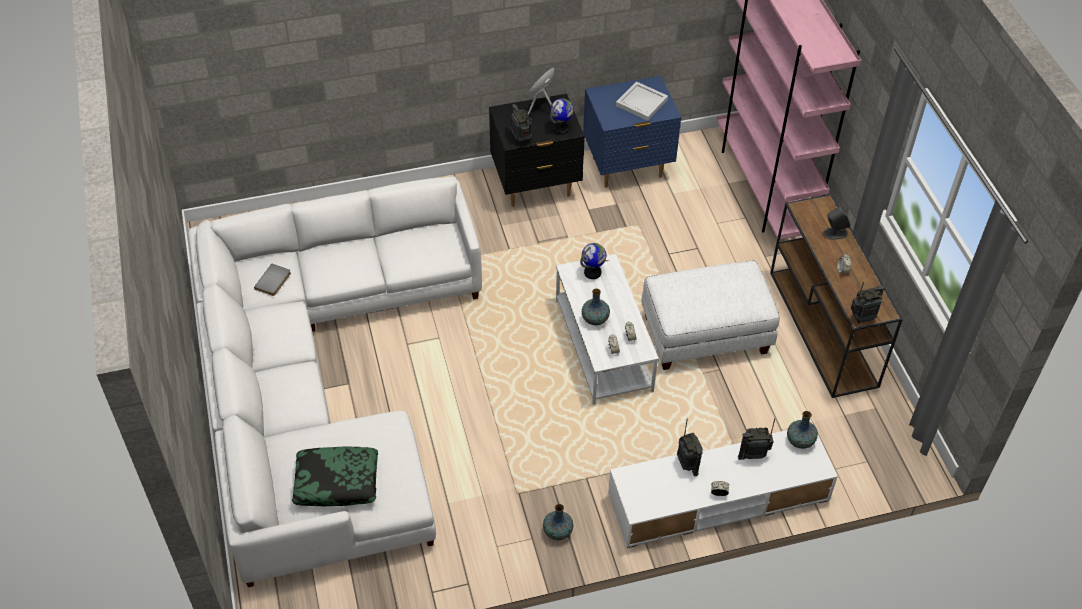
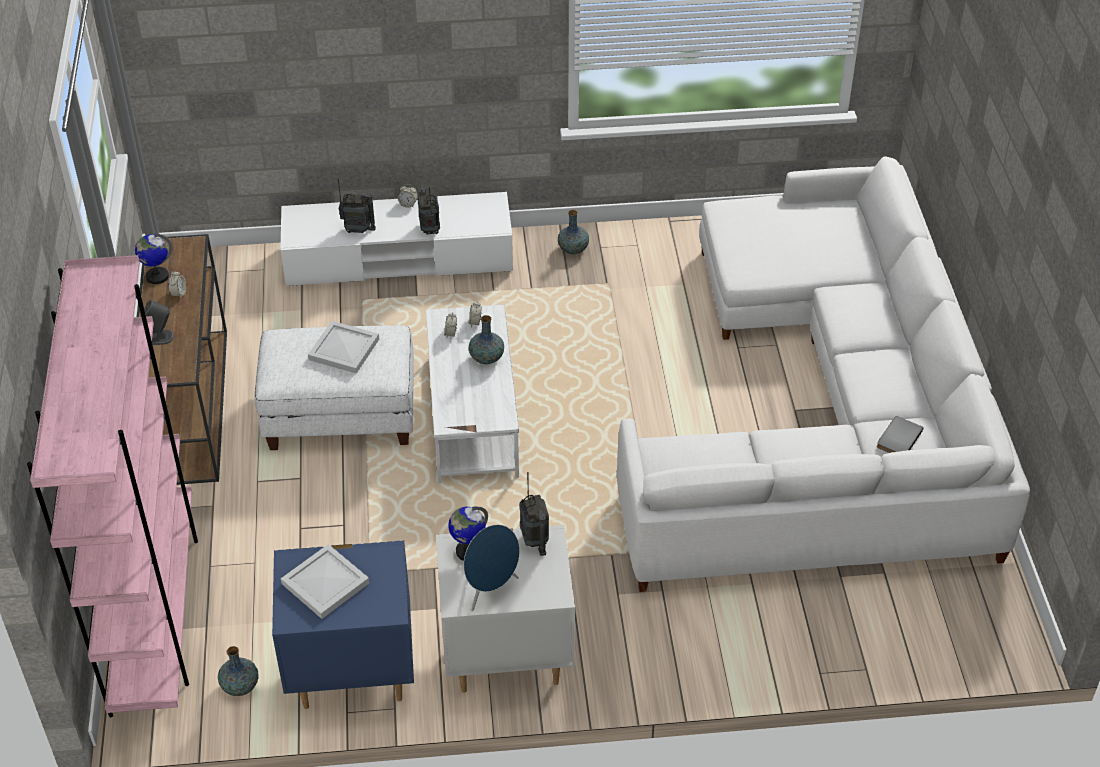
camera: 170 degrees left, 5 degrees down
pillow [292,446,378,506] -> none
black nightstand [489,94,585,207] -> white nightstand [436,525,575,693]
globe [580,243,606,279] -> globe moved to [135,233,173,284]
vase [787,411,818,449] -> vase moved to [218,646,259,696]
radio [851,282,885,323] -> none
none -> white tray [308,321,379,374]

